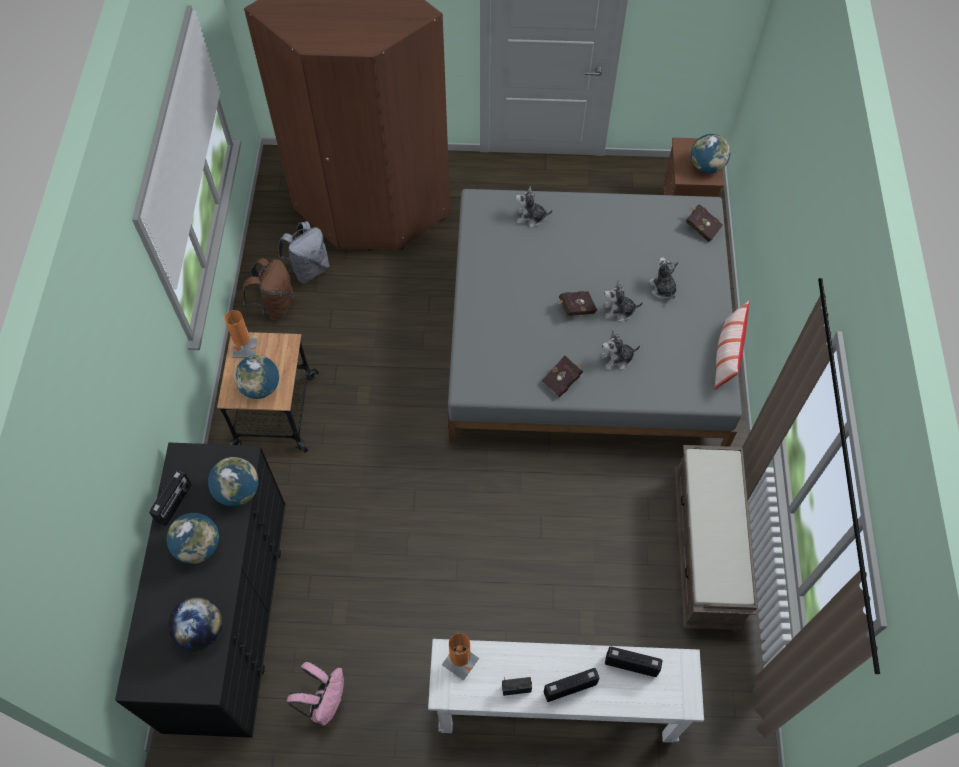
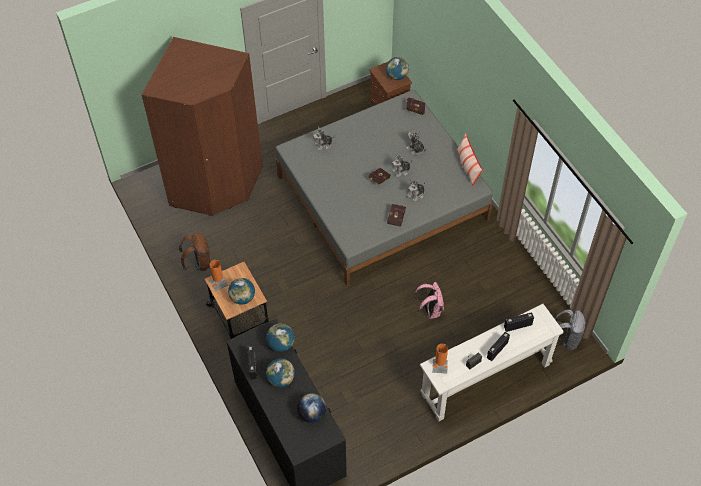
camera: 30 degrees left, 5 degrees down
grey backpack [278,221,330,283] -> grey backpack moved to [555,309,586,350]
pink backpack [287,662,344,726] -> pink backpack moved to [414,282,444,319]
brown bench [674,445,757,632] -> none

